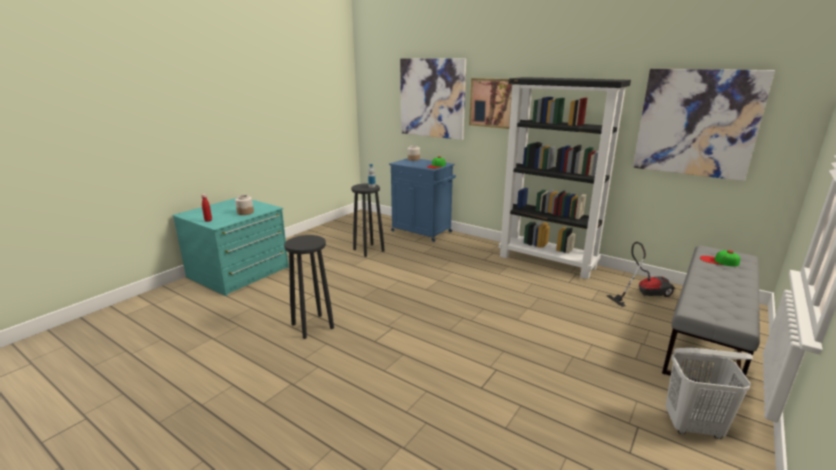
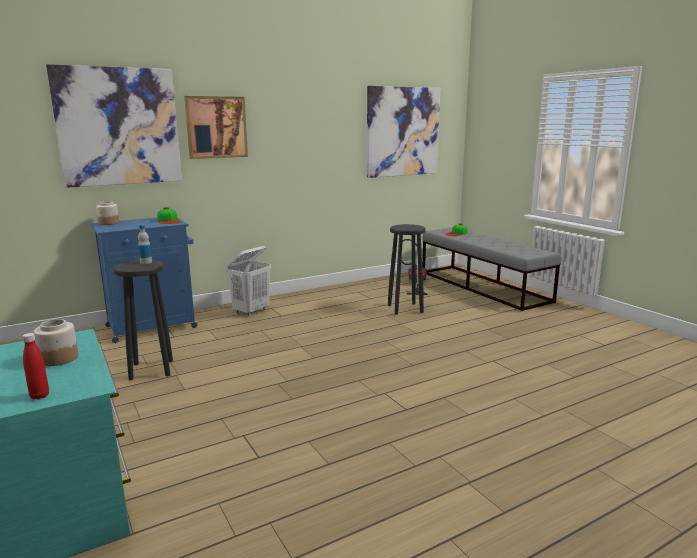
camera: 65 degrees left, 5 degrees down
black stool [284,235,334,339] -> black stool moved to [388,224,426,315]
black bookcase [499,77,631,279] -> none
white laundry basket [665,348,753,439] -> white laundry basket moved to [226,246,271,316]

